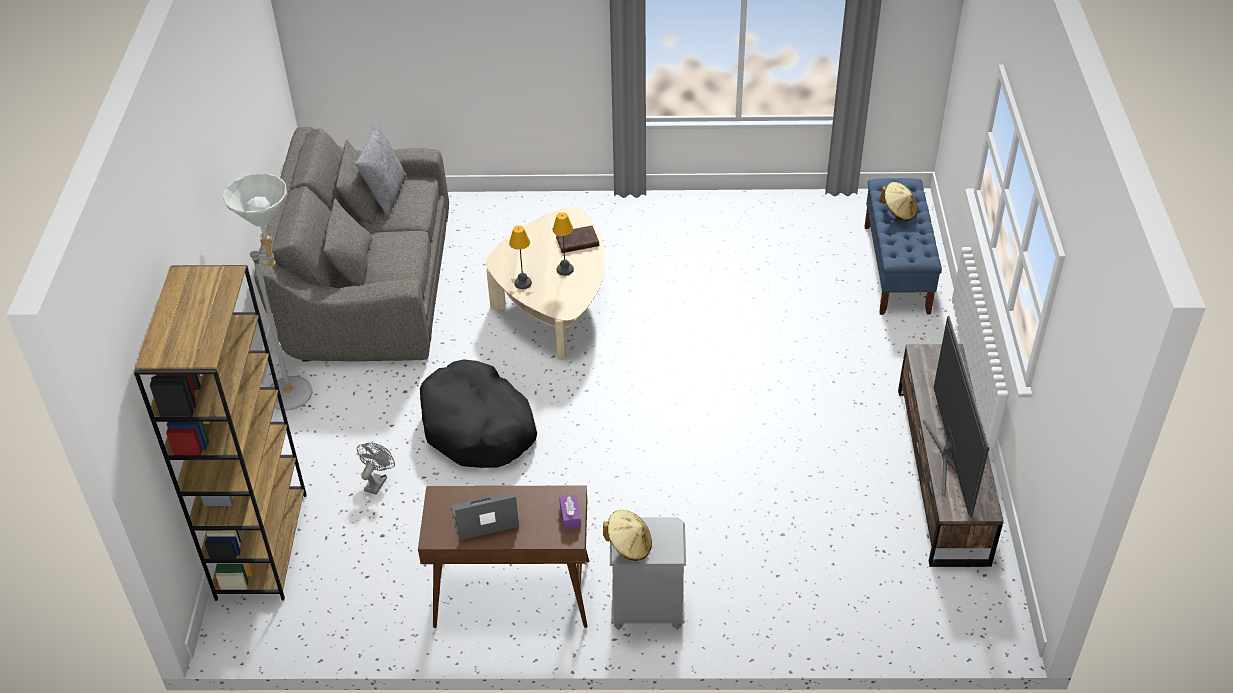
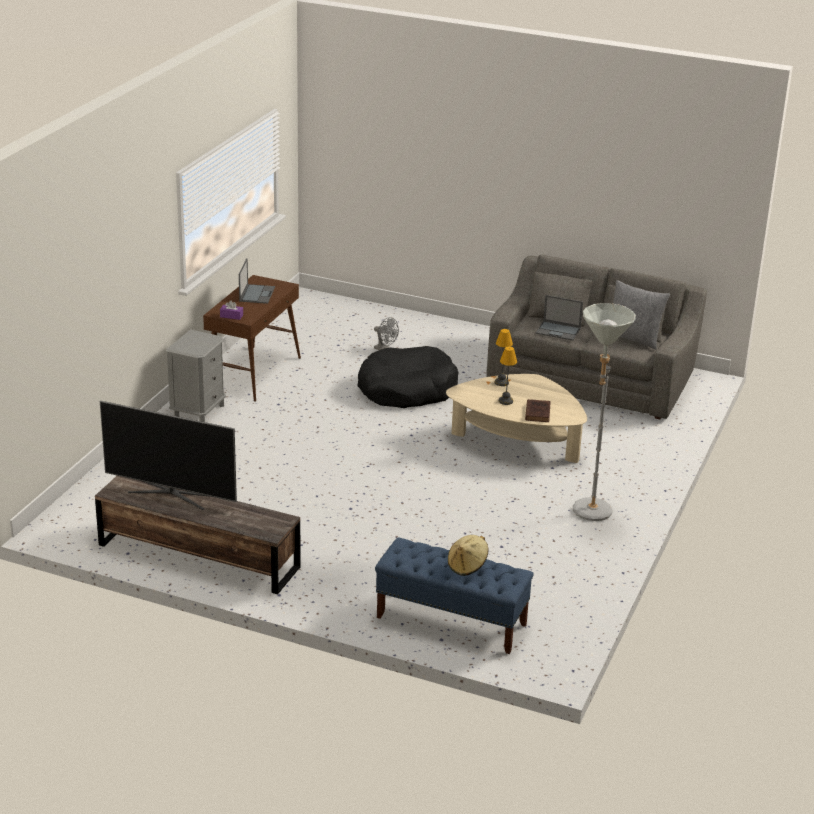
camera: 110 degrees right, 15 degrees down
brown bookcase [134,265,307,601] -> none
grey floor lamp [223,173,313,411] -> grey floor lamp moved to [573,303,636,521]
beige hat [603,510,652,561] -> none
none -> laptop [536,295,583,341]

